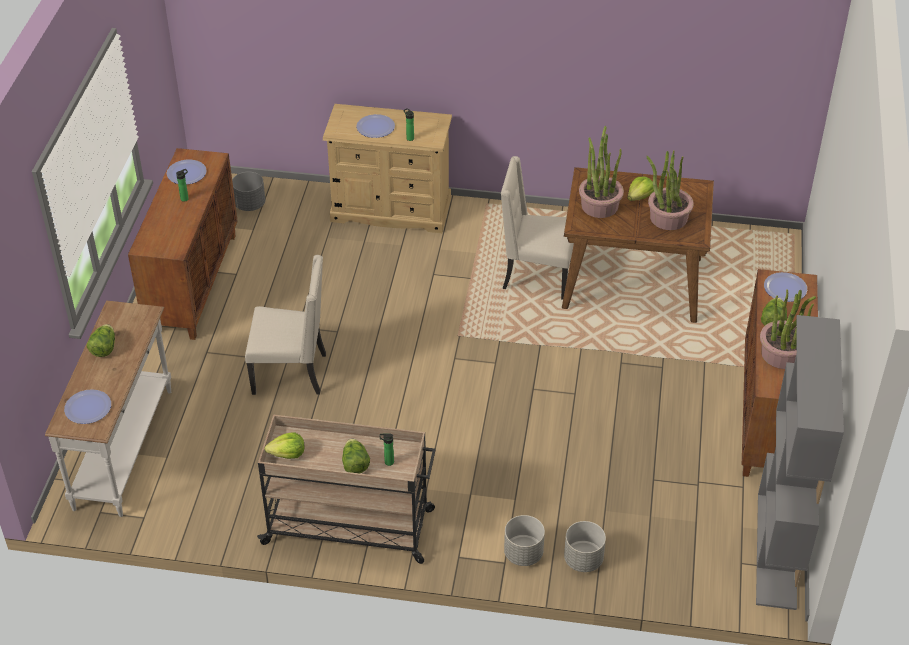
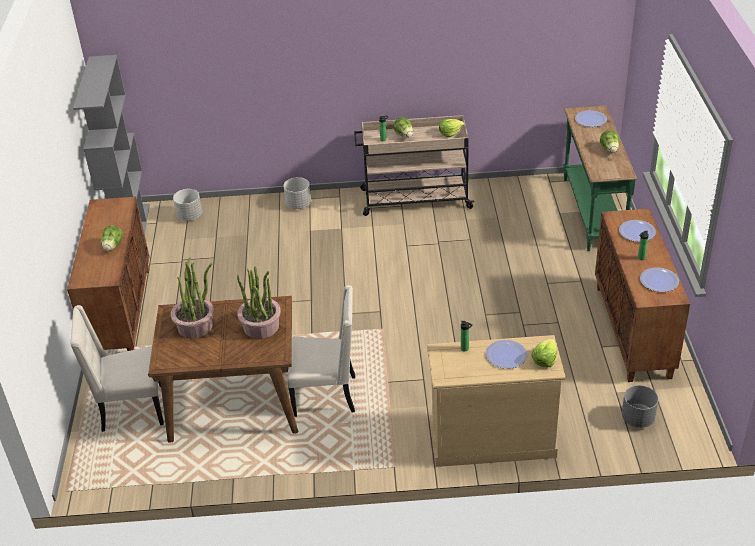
camera: 170 degrees right, 5 degrees down
white console table [45,301,171,517] -> green console table [563,106,637,251]
beige chair [245,255,326,395] -> beige chair moved to [71,305,164,432]
grey planter [564,521,606,572] -> grey planter moved to [173,189,202,221]
lettuce [627,177,654,201] -> lettuce moved to [531,339,557,367]
potted plant [760,289,816,369] -> none
plate [764,272,807,302] -> plate moved to [619,220,656,242]

